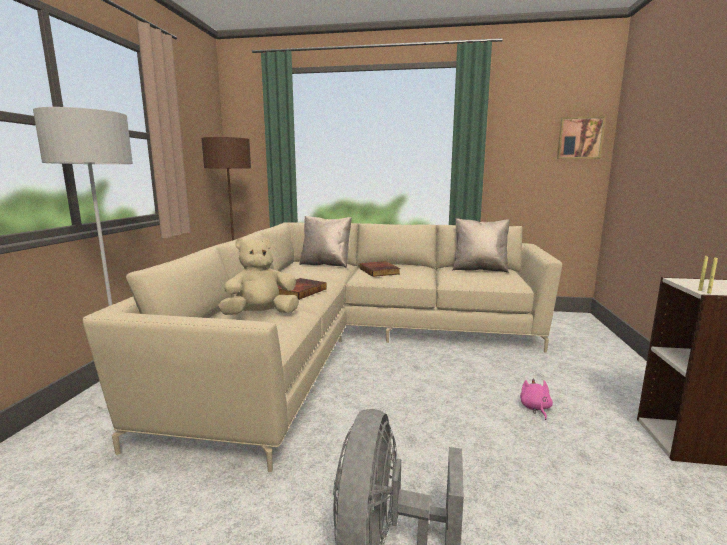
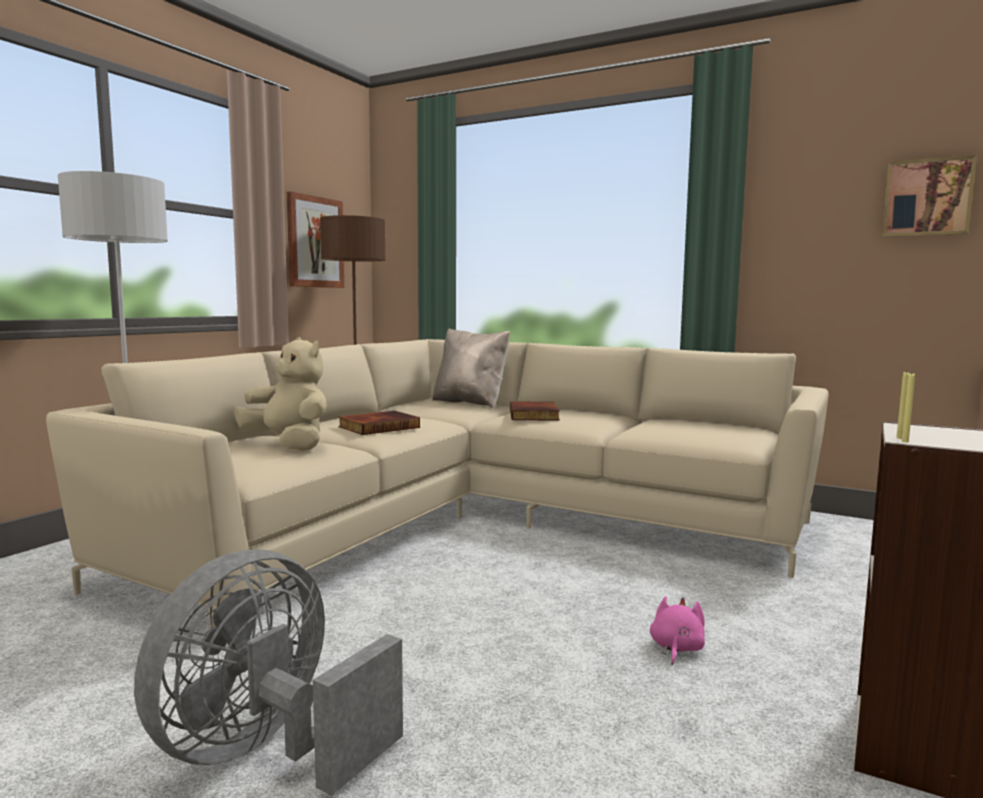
camera: 20 degrees right, 5 degrees down
beige plush toy [218,238,299,315] -> beige plush toy turned 45 degrees clockwise [234,337,327,451]
beige pillow [452,218,510,273] -> none
none -> picture [287,191,344,288]

